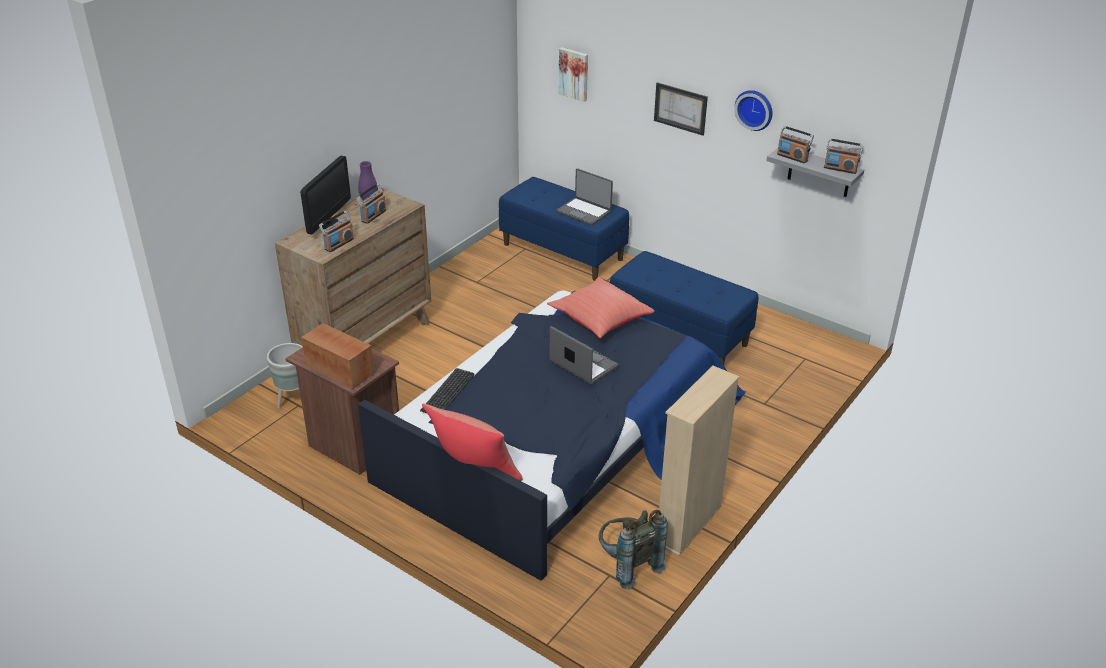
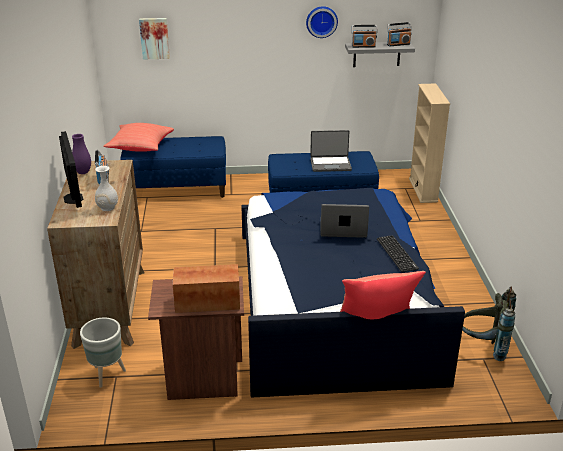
camera: 40 degrees left, 5 degrees down
radio [319,210,354,252] -> white vase [95,166,118,211]
keyboard [420,368,475,413] -> keyboard moved to [377,235,419,272]
red pillow [547,277,655,338] -> red pillow moved to [103,123,174,152]
laptop [556,168,613,226] -> laptop moved to [310,130,352,172]
picture [654,82,708,136] -> none
beige bookcase [659,365,739,556] -> beige bookcase moved to [409,83,450,203]

